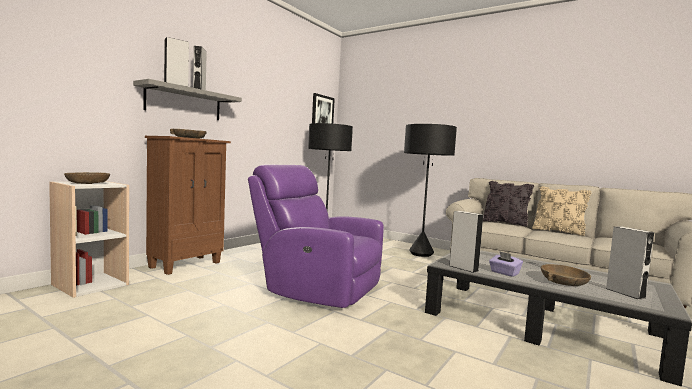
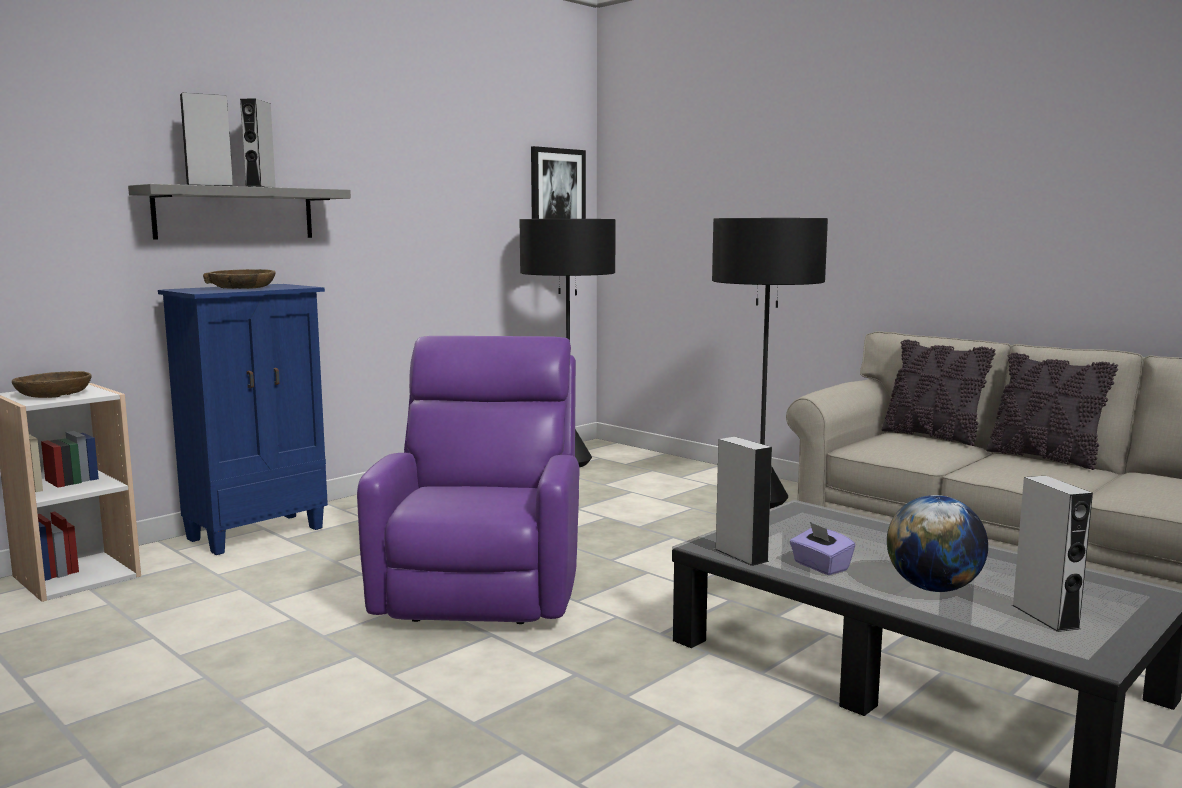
camera: 10 degrees right, 5 degrees up
brown cabinet [145,136,231,275] -> blue cabinet [158,284,328,555]
purple armchair [248,164,384,308] -> purple armchair turned 60 degrees clockwise [357,336,580,624]
beige pillow [532,186,591,236] -> black pillow [986,352,1118,470]
brown bowl [541,264,591,286] -> globe [887,495,988,592]

